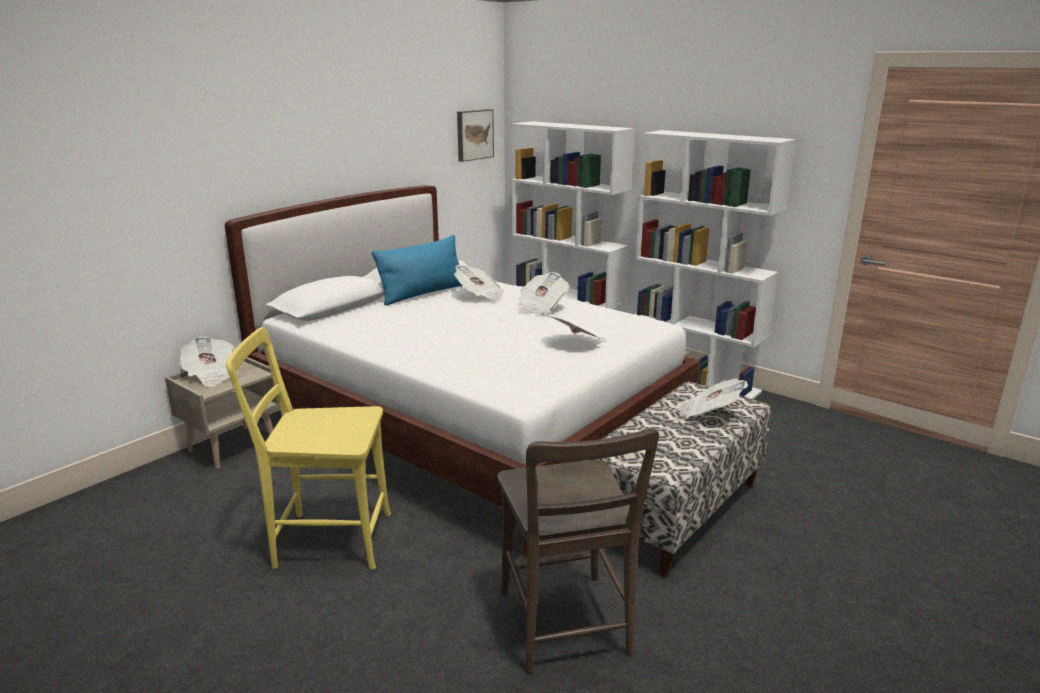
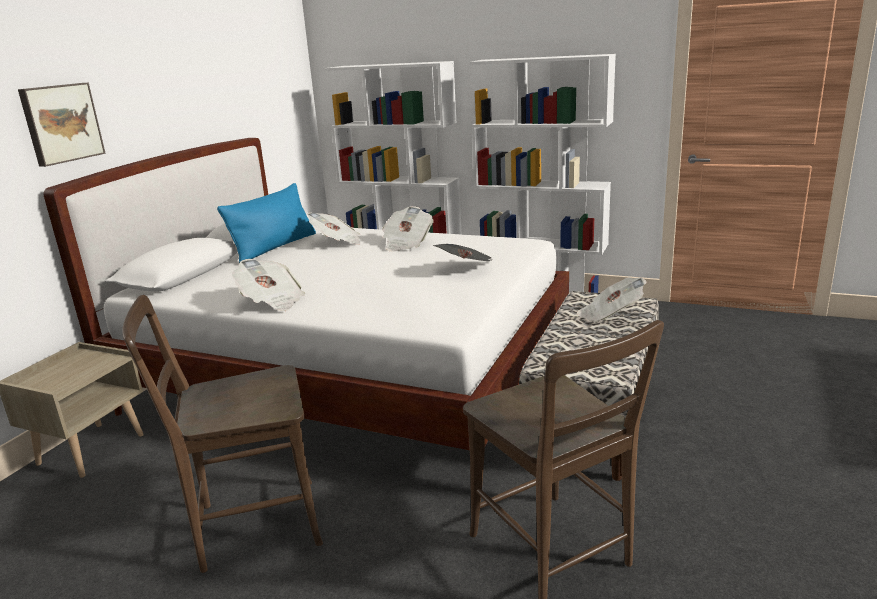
camera: 15 degrees left, 0 degrees up
newspaper [180,336,239,387] -> newspaper moved to [232,259,305,311]
yellow chair [226,327,391,570] -> brown chair [122,295,323,573]
picture [457,109,494,162] -> picture moved to [18,83,106,167]

